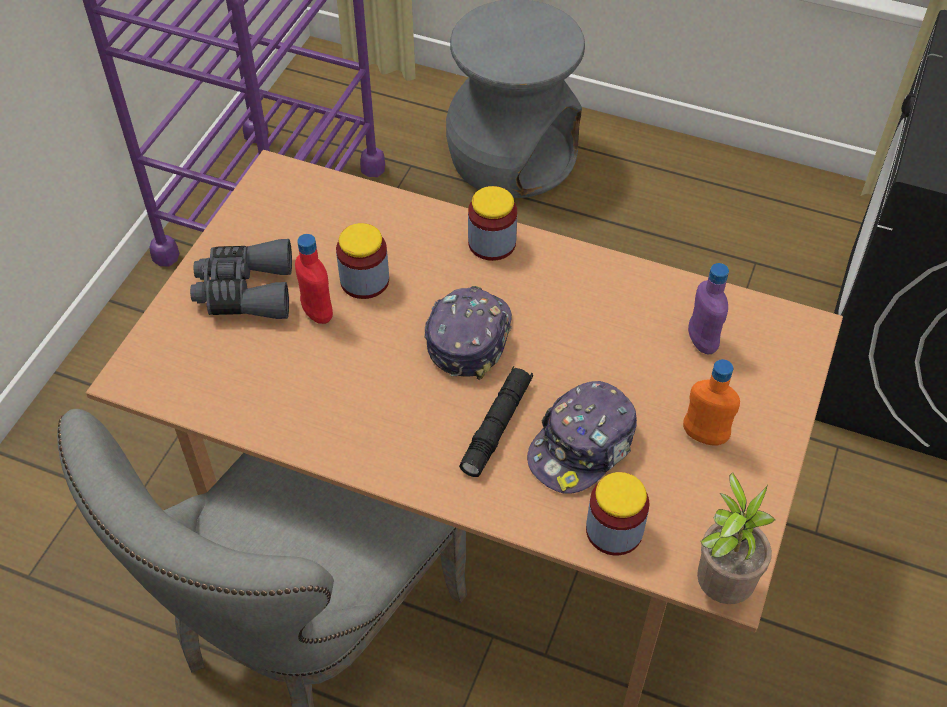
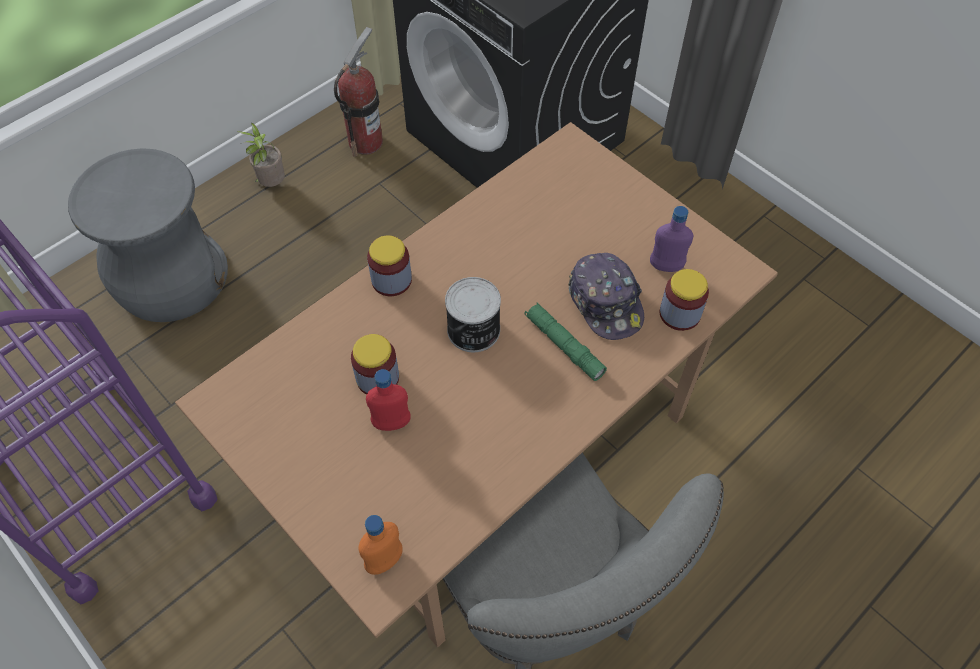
camera: 65 degrees left, 5 degrees up
grey binoculars [190,239,292,319] -> none
cap [424,286,512,380] -> can [445,277,501,352]
black flashlight [459,366,533,477] -> green flashlight [524,302,607,381]
orange bottle [683,359,740,446] -> orange bottle moved to [358,515,403,575]
purple bottle [688,263,729,354] -> purple bottle moved to [650,206,693,272]
potted plant [697,472,775,604] -> potted plant moved to [237,123,285,187]
none -> fire extinguisher [334,27,383,157]

